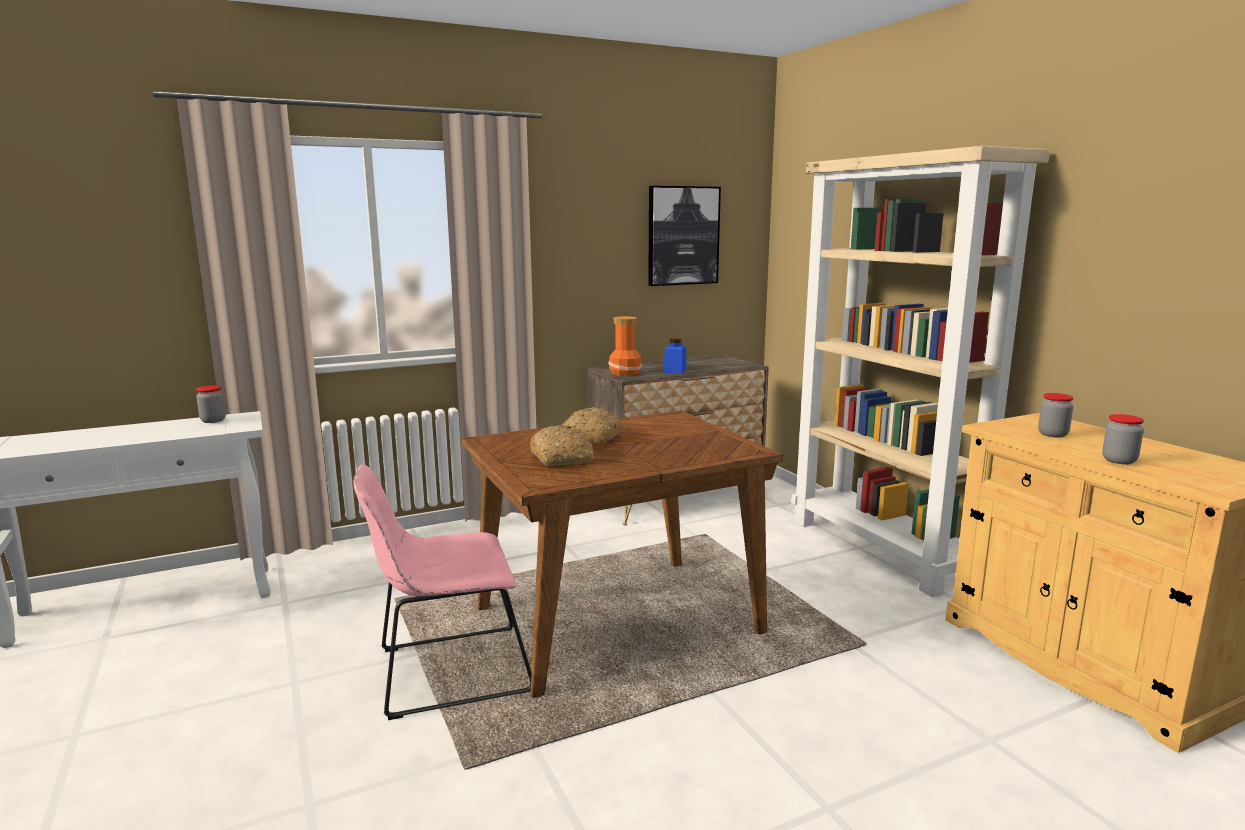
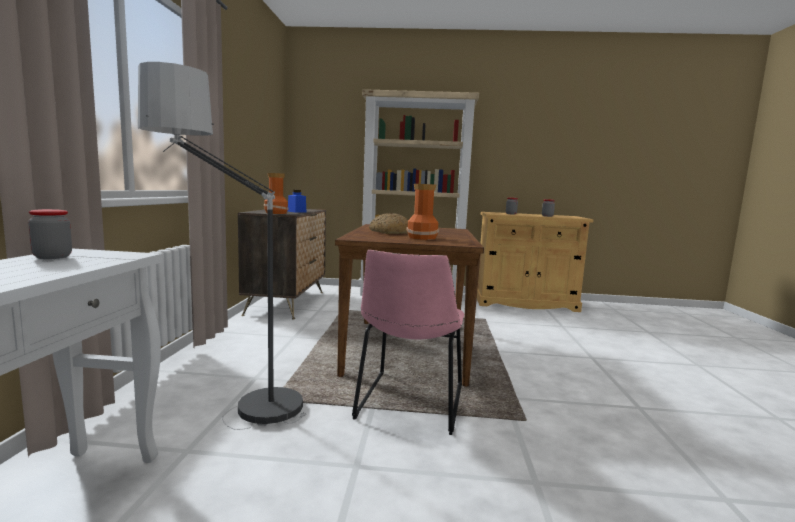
camera: 60 degrees left, 5 degrees down
bread [530,425,594,466] -> vase [406,184,439,240]
picture [648,186,721,286] -> none
none -> floor lamp [138,62,306,430]

